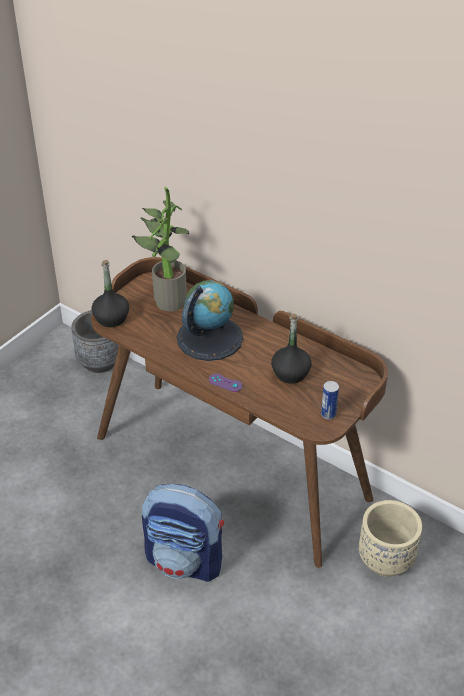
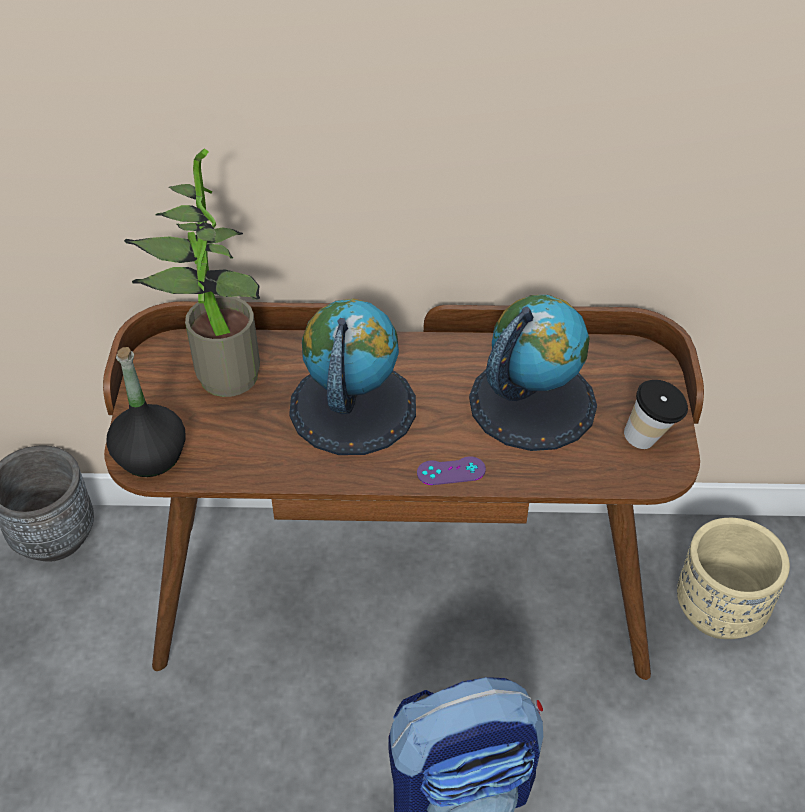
camera: 35 degrees left, 5 degrees up
black bottle [271,314,311,384] -> globe [469,295,597,451]
can [321,381,339,420] -> cup [624,380,688,449]

